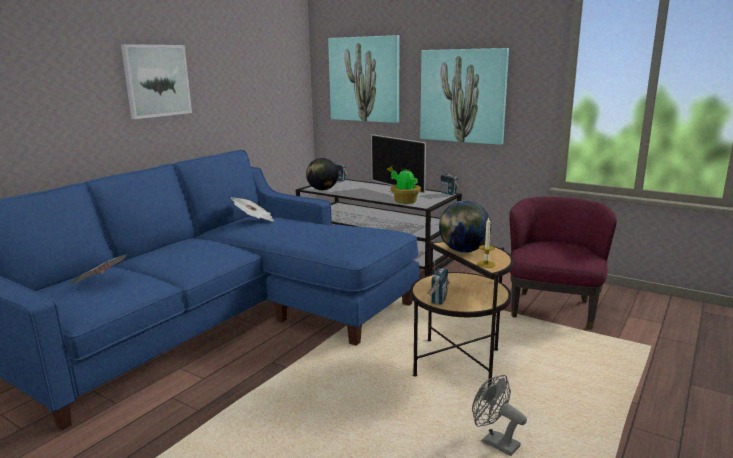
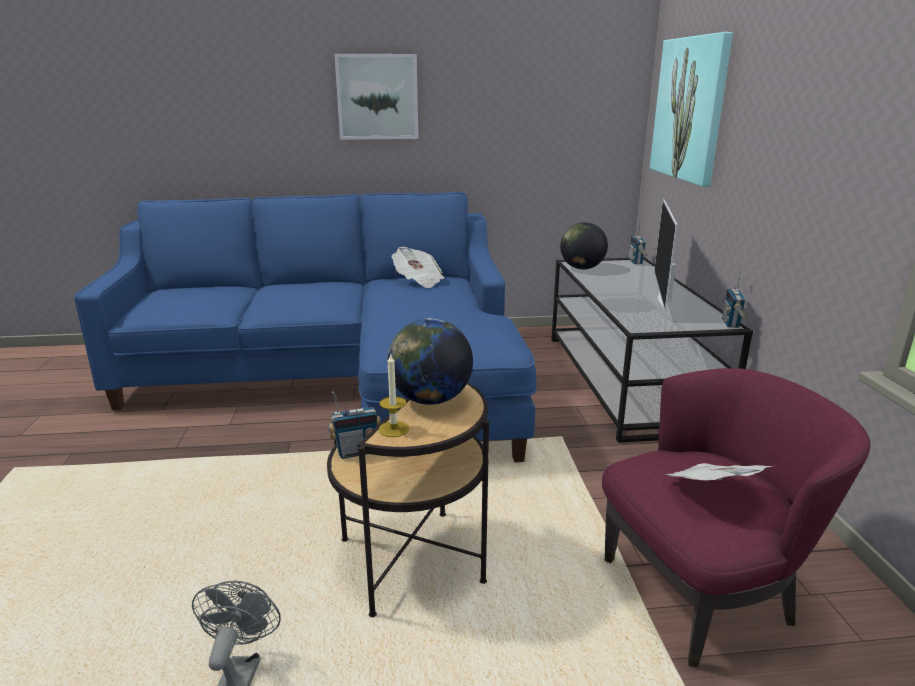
camera: 50 degrees right, 5 degrees up
newspaper [71,254,127,284] -> newspaper moved to [665,463,774,481]
potted plant [387,166,421,204] -> none
picture [420,48,509,145] -> none

